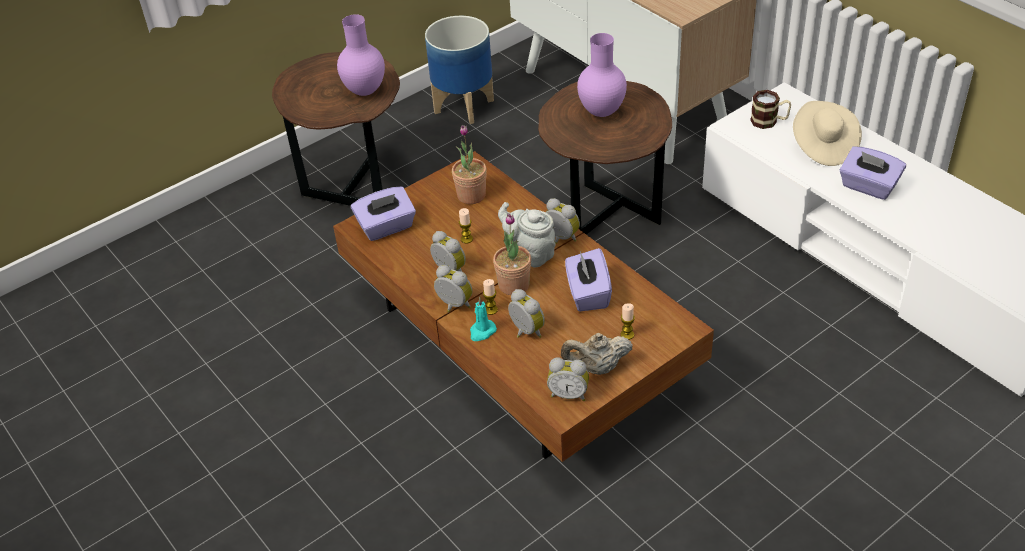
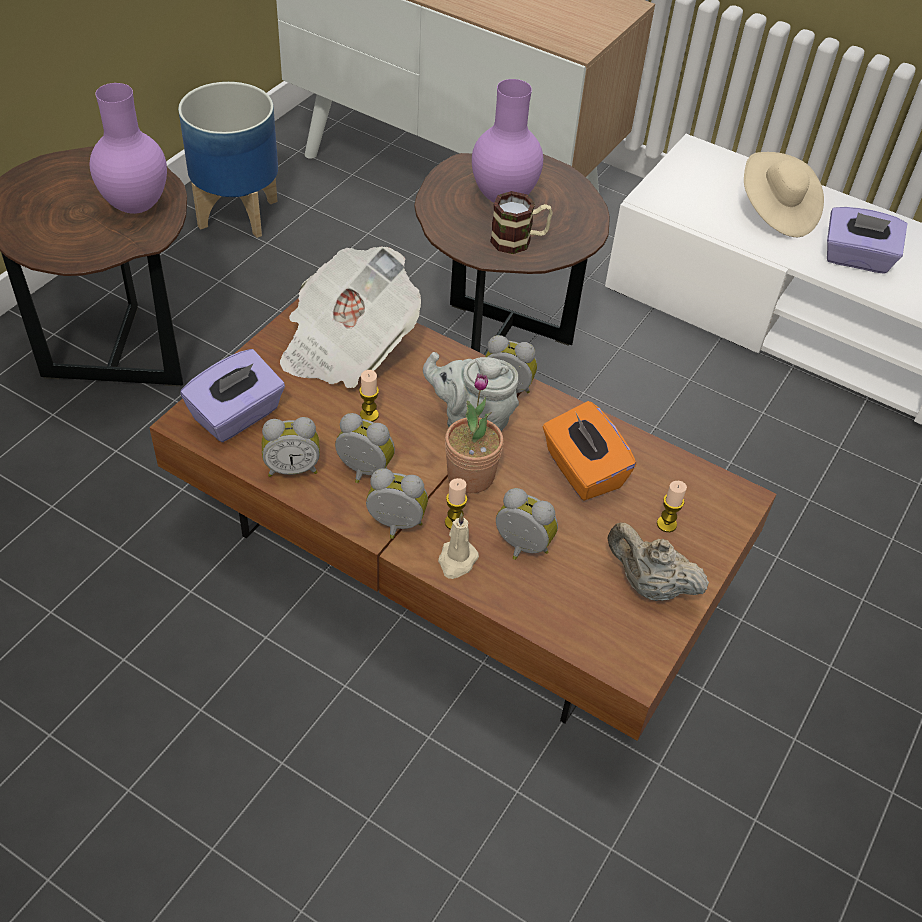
camera: 25 degrees left, 5 degrees up
potted plant [452,125,487,204] -> newspaper [280,247,421,388]
turquoise candle [470,297,497,341] -> beige candle [438,513,479,579]
alarm clock [547,357,589,401] -> alarm clock moved to [262,417,320,477]
beige teapot [561,333,633,375] -> beige teapot turned 60 degrees clockwise [608,523,709,601]
purple tissue box [565,248,612,311] -> orange tissue box [543,401,636,501]
mug [750,90,791,129] -> mug moved to [490,191,553,254]

